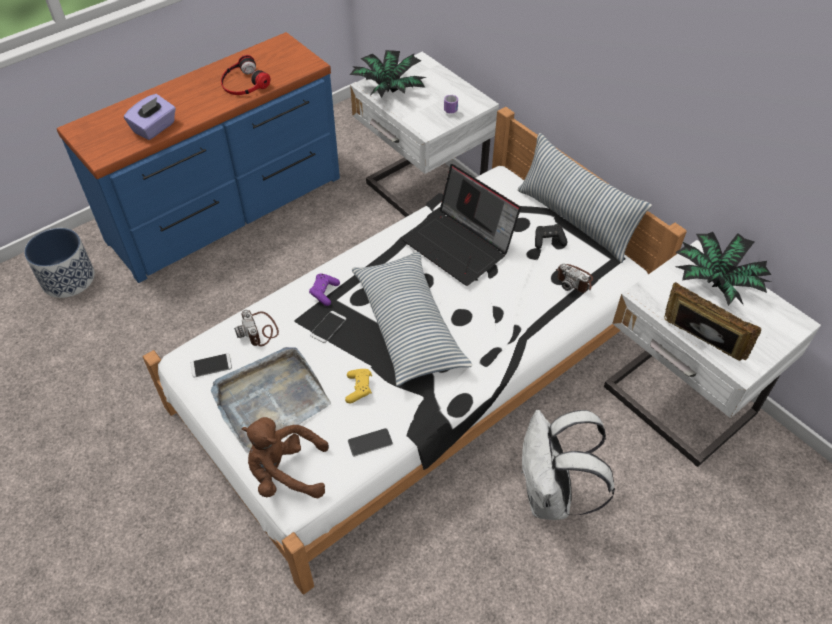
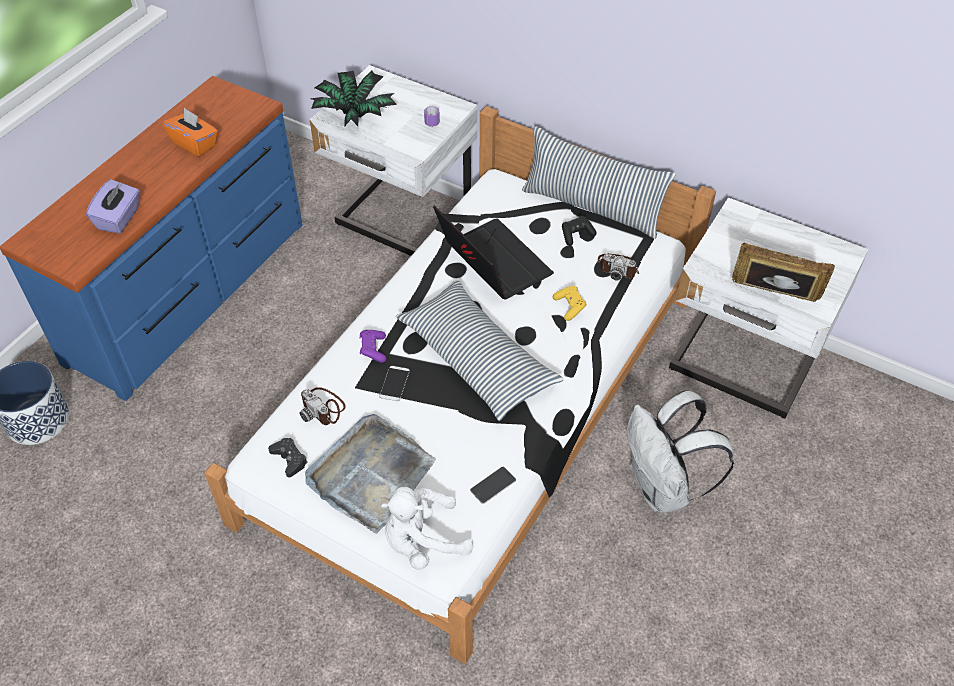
camera: 20 degrees left, 0 degrees up
phone [190,353,232,377] -> black game controller [268,438,308,477]
headphones [221,55,271,95] -> orange tissue box [162,108,218,157]
brown plush toy [242,417,329,498] -> white plush toy [381,487,473,570]
yellow game controller [345,369,372,403] -> yellow game controller moved to [553,286,587,321]
laptop [402,164,521,286] -> laptop turned 150 degrees counterclockwise [433,205,554,299]
potted plant [675,232,771,306] -> none

